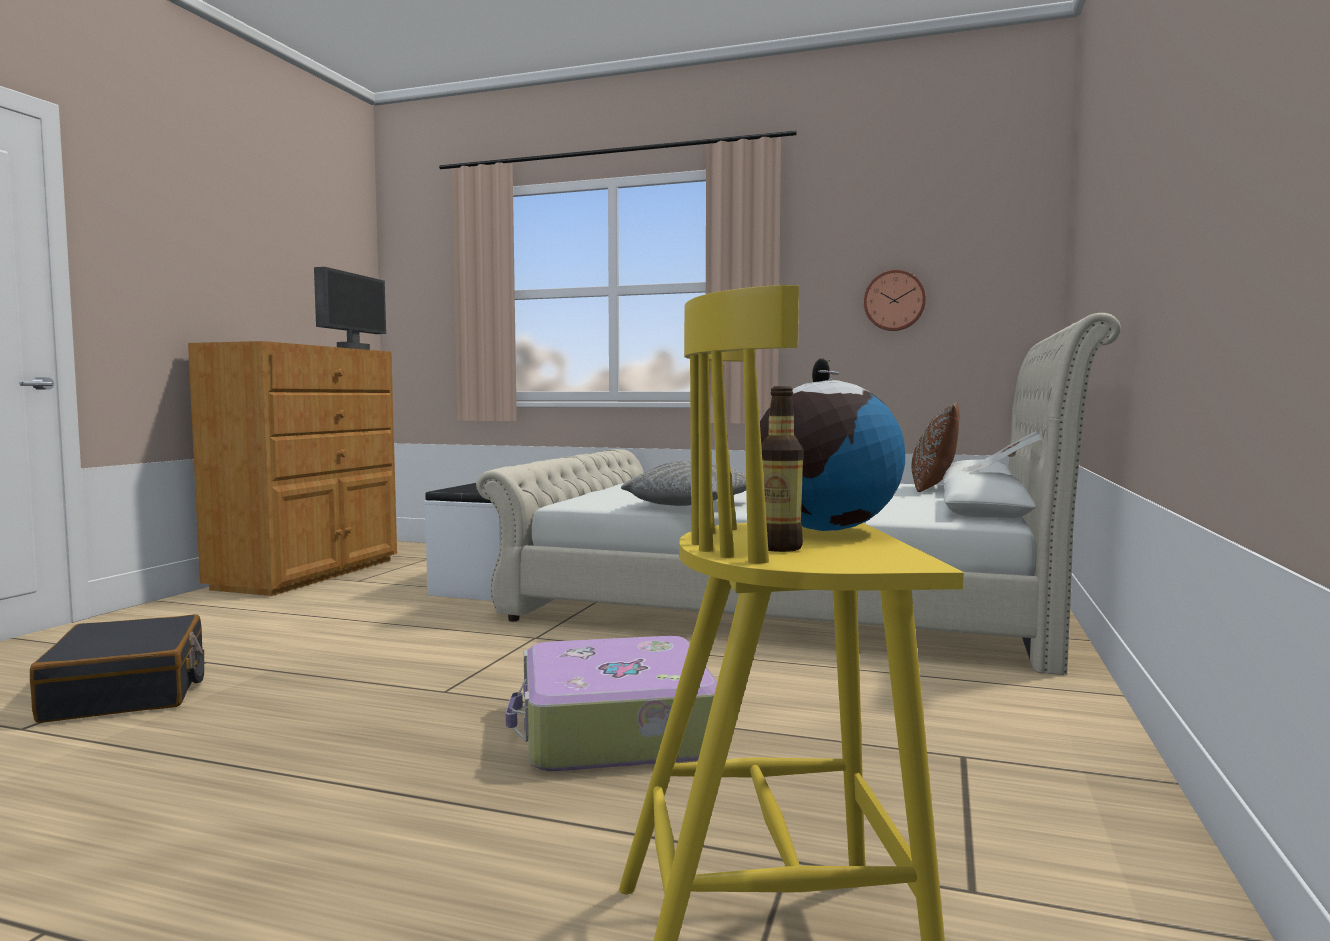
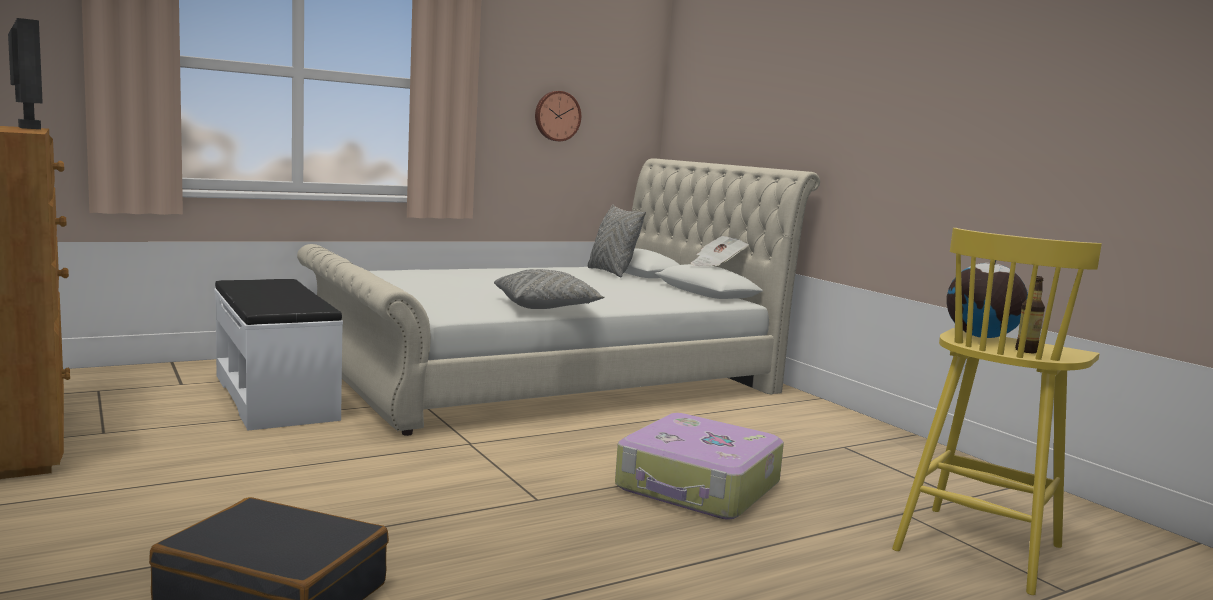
camera: 50 degrees left, 5 degrees up
brown pillow [912,402,960,492] -> grey pillow [588,204,646,277]

